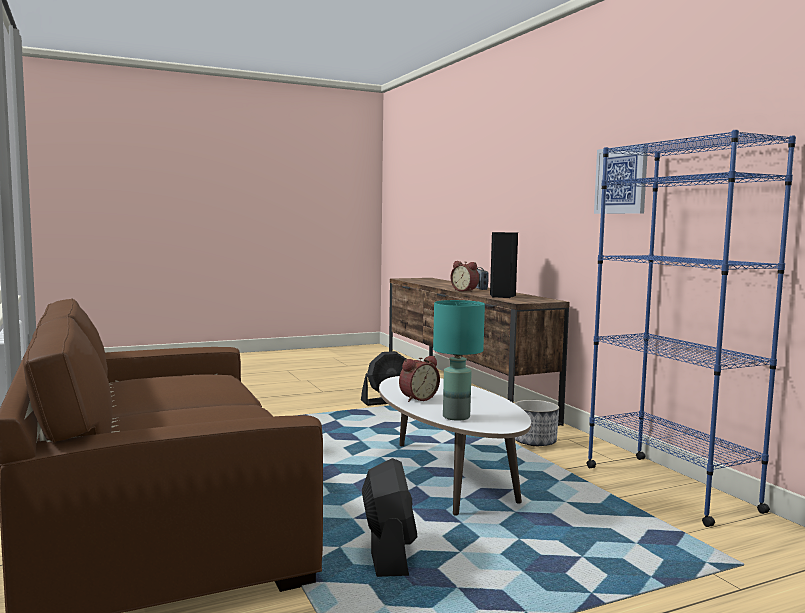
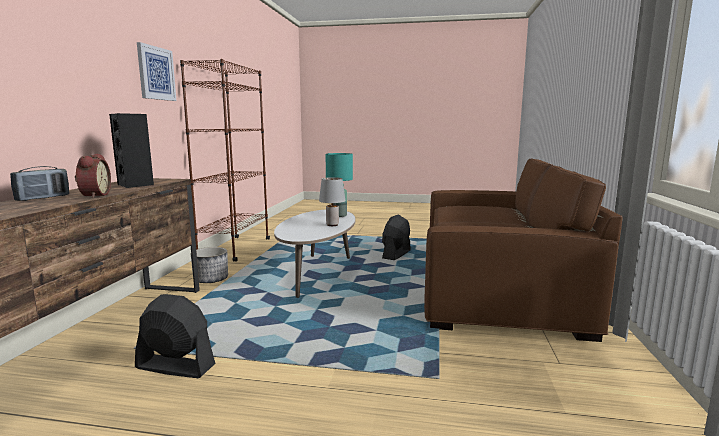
camera: 145 degrees left, 5 degrees up
alarm clock [399,356,440,402] -> grey table lamp [319,177,345,226]
blue bookcase [586,130,796,527] -> brown bookcase [180,59,270,262]

